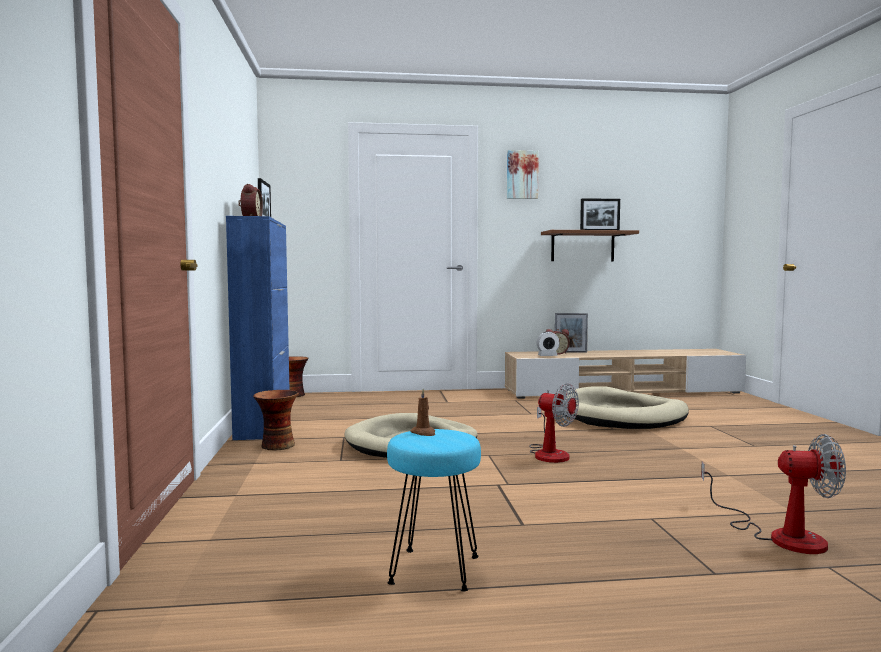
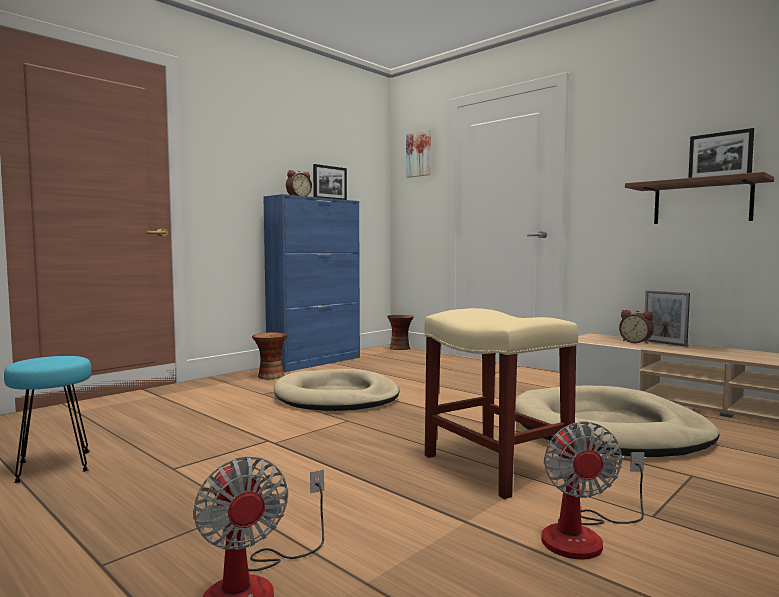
camera: 50 degrees right, 0 degrees up
brown candle [410,389,435,436] -> none
picture [507,150,539,199] -> picture moved to [406,129,431,178]
fan [530,383,579,463] -> fan moved to [542,421,644,559]
alarm clock [536,332,559,356] -> none
none -> beige stool [424,308,578,499]

